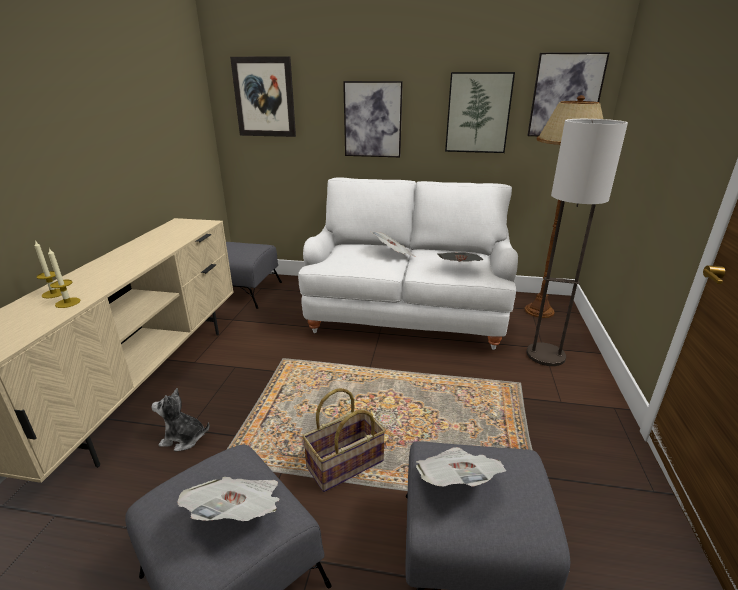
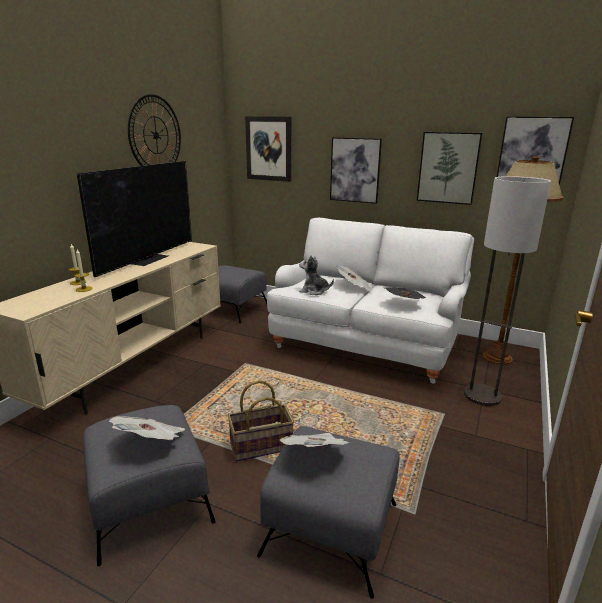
camera: 15 degrees right, 5 degrees down
plush toy [151,388,209,452] -> plush toy moved to [299,255,334,295]
none -> television [77,161,192,277]
none -> wall clock [128,94,181,166]

